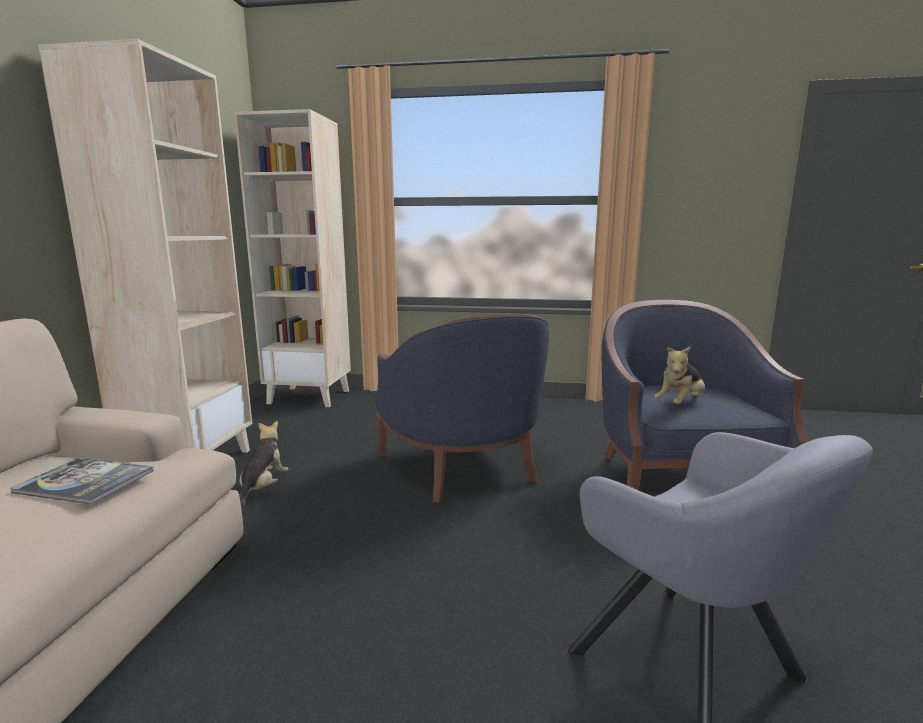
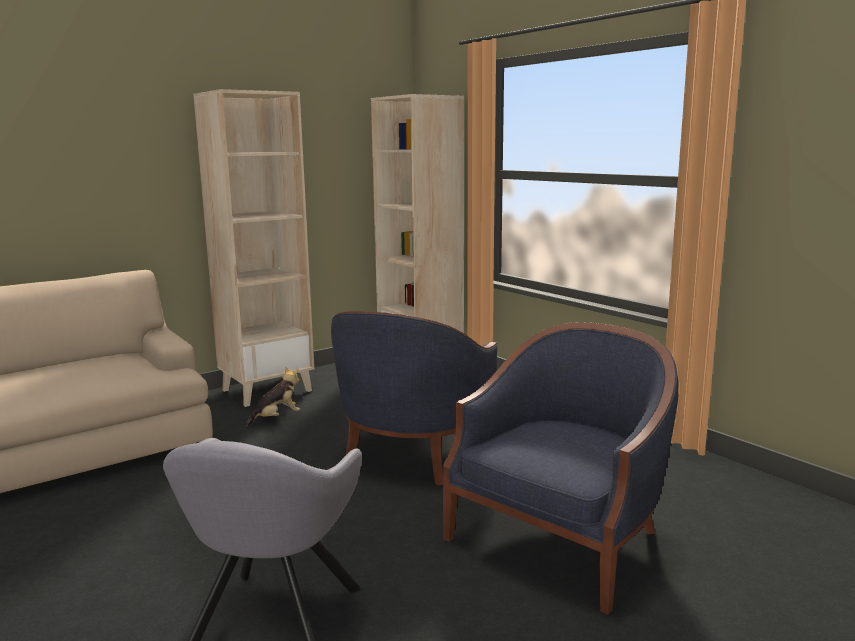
camera: 45 degrees right, 0 degrees up
book [10,458,154,504] -> none
plush toy [654,346,705,405] -> none

